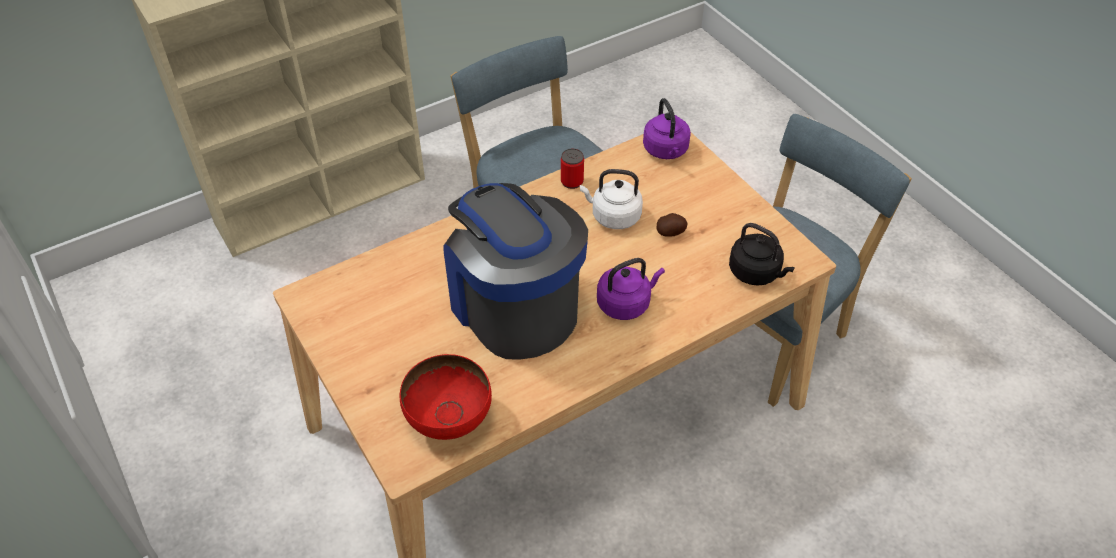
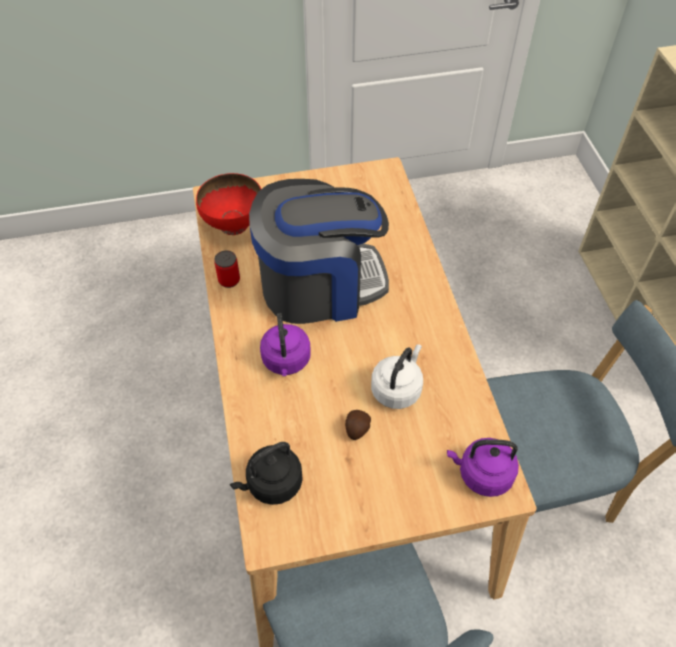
camera: 110 degrees right, 5 degrees up
can [561,148,584,189] -> can moved to [214,250,240,288]

